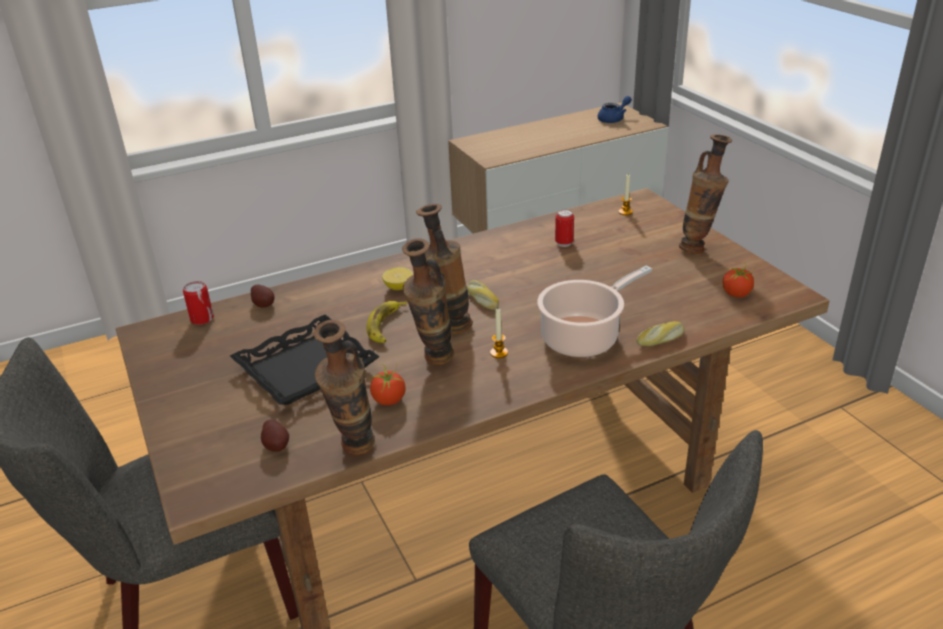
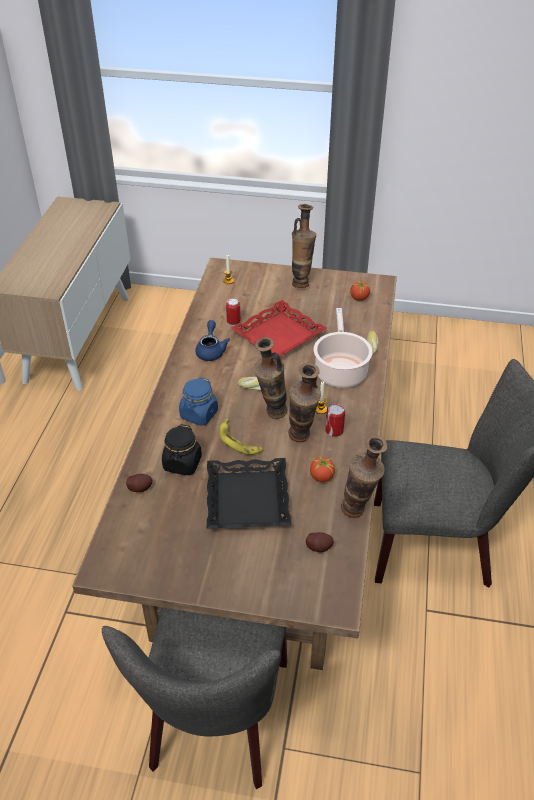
camera: 55 degrees left, 10 degrees up
can [183,281,214,325] -> can moved to [325,403,345,437]
lemon [382,267,413,290] -> blue jar [179,377,218,426]
blue teapot [598,96,632,123] -> blue teapot moved to [195,320,230,361]
none -> black jar [162,424,202,475]
none -> red tray [231,300,327,357]

